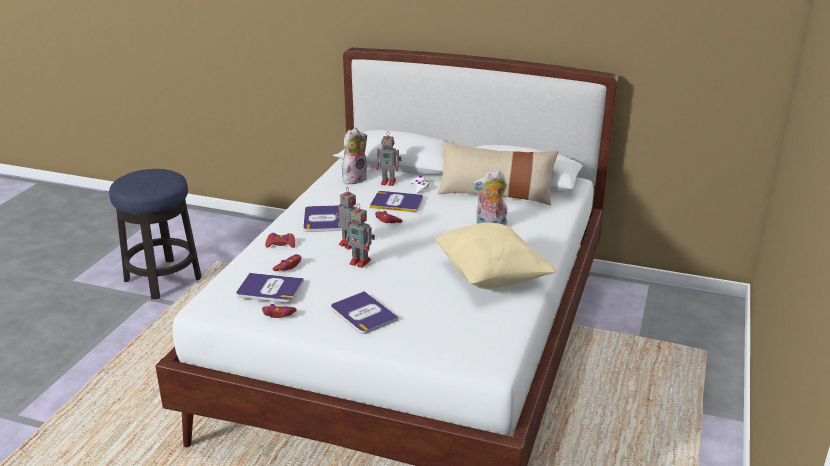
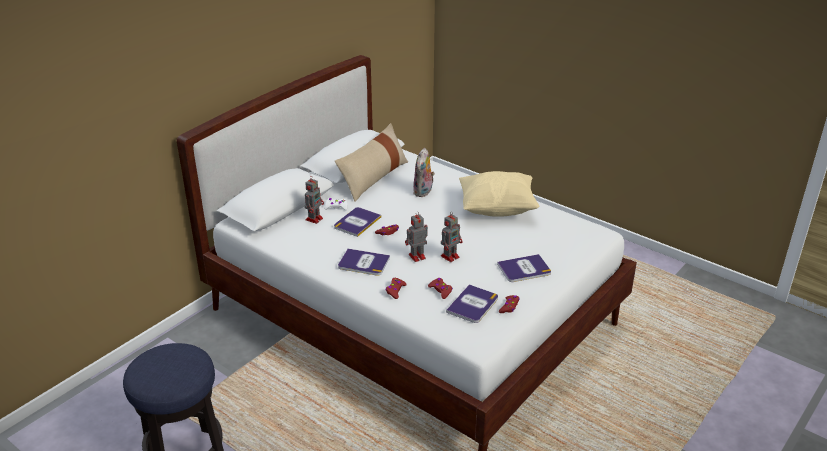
camera: 70 degrees left, 5 degrees up
plush toy [342,128,367,184] -> none

